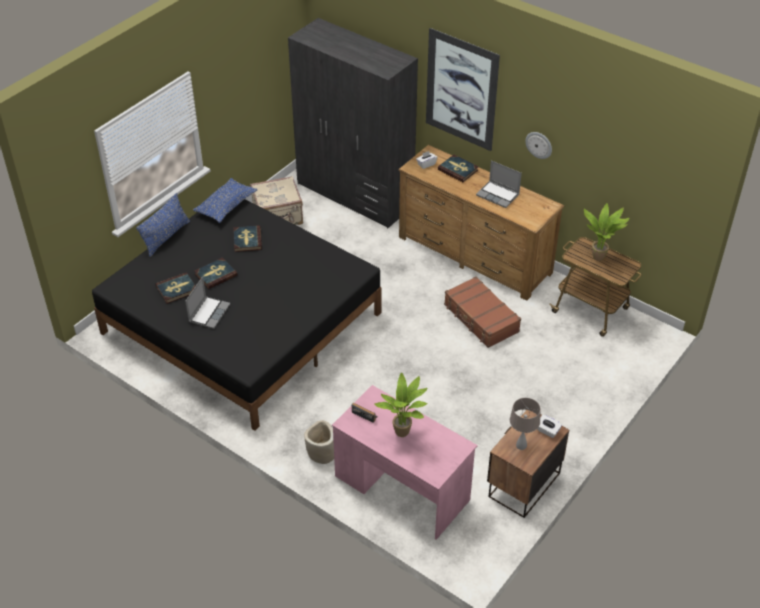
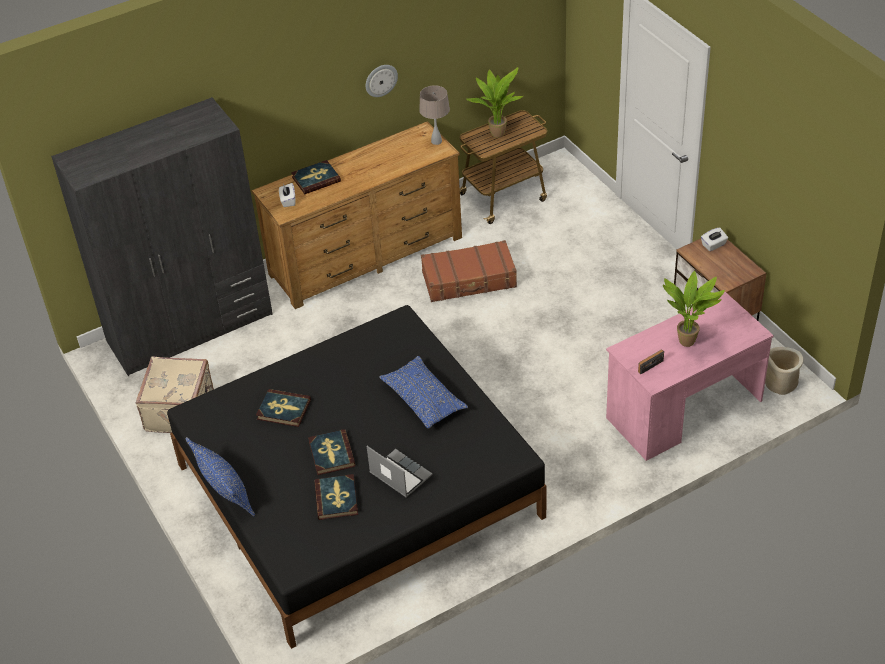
camera: 65 degrees left, 0 degrees up
blue pillow [193,178,257,223] -> blue pillow moved to [379,356,468,428]
beige planter [304,420,334,464] -> beige planter moved to [765,347,803,395]
picture [426,28,500,151] -> none
laptop [476,160,522,208] -> none
beige table lamp [510,398,541,450] -> beige table lamp moved to [419,85,450,145]

